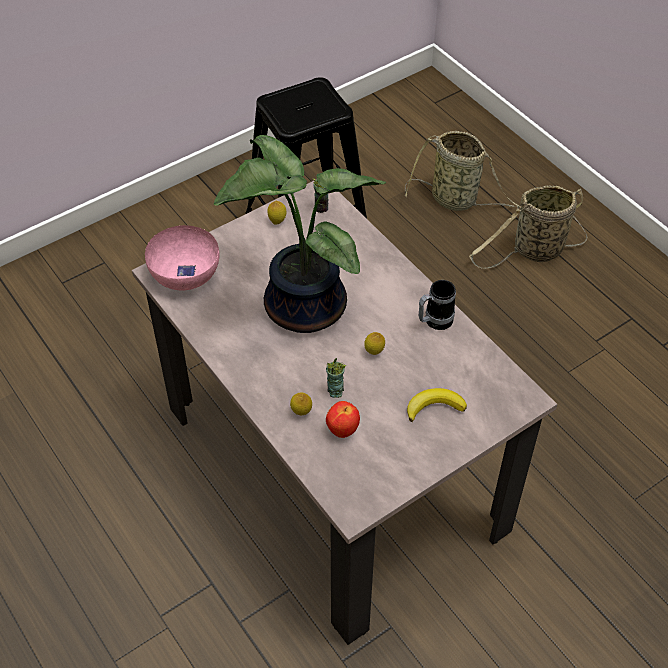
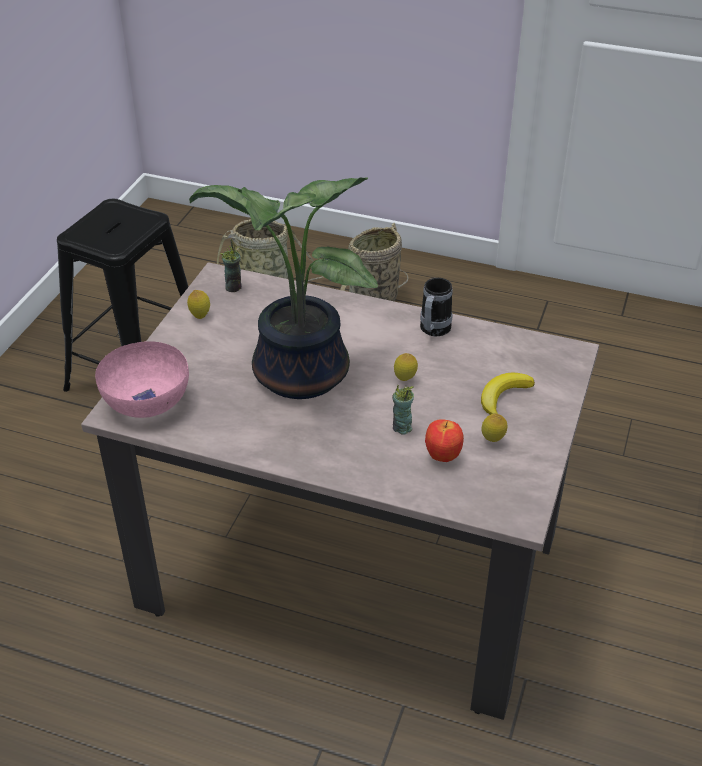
camera: 35 degrees left, 10 degrees down
lemon [290,393,312,415] -> lemon moved to [482,414,507,442]

